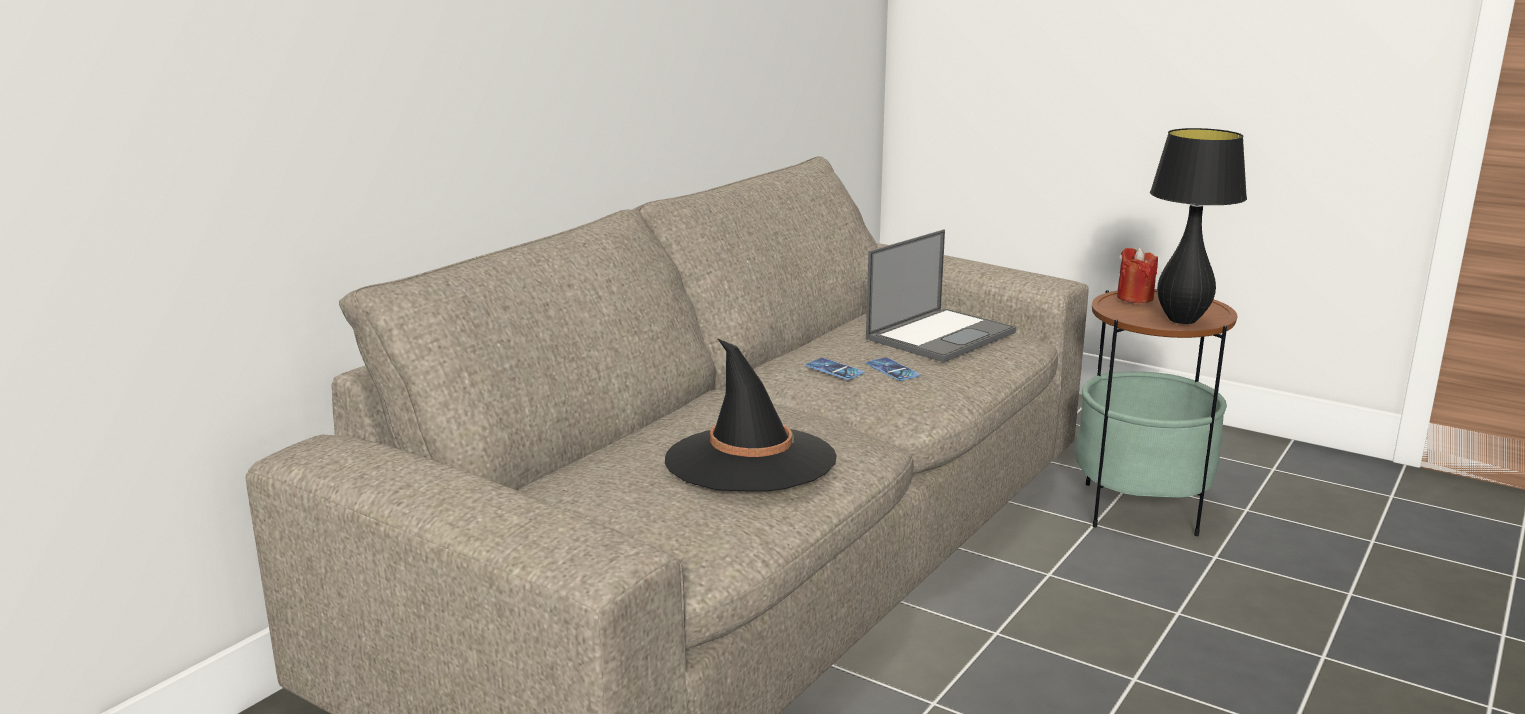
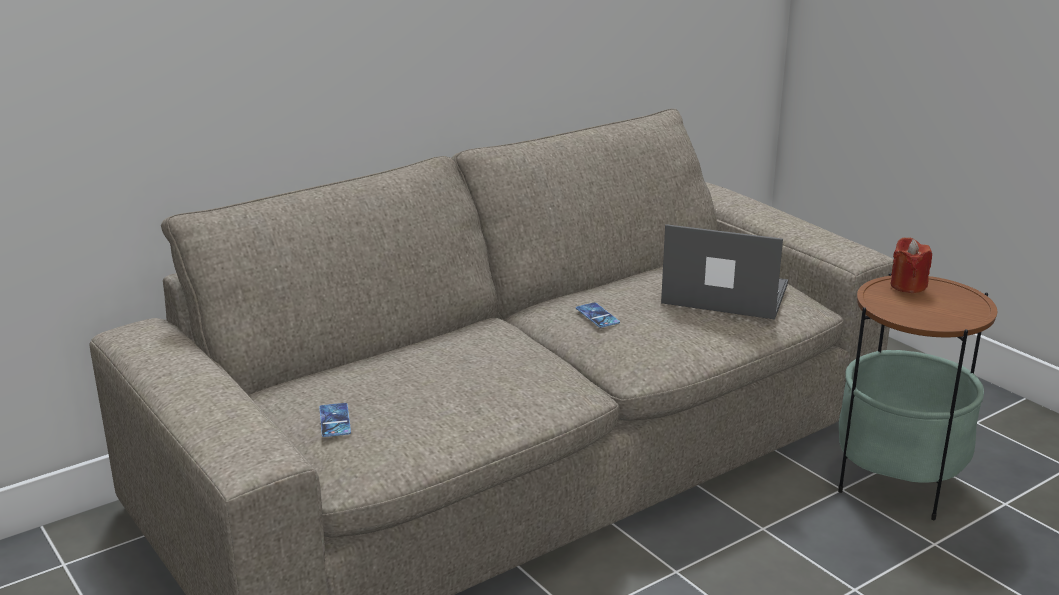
camera: 20 degrees right, 5 degrees up
black hat [665,338,837,492] -> none
laptop [866,229,1016,362] -> laptop turned 135 degrees counterclockwise [661,224,788,319]
phone [866,357,920,381] -> phone moved to [319,403,351,437]
black table lamp [1150,128,1247,324] -> none

